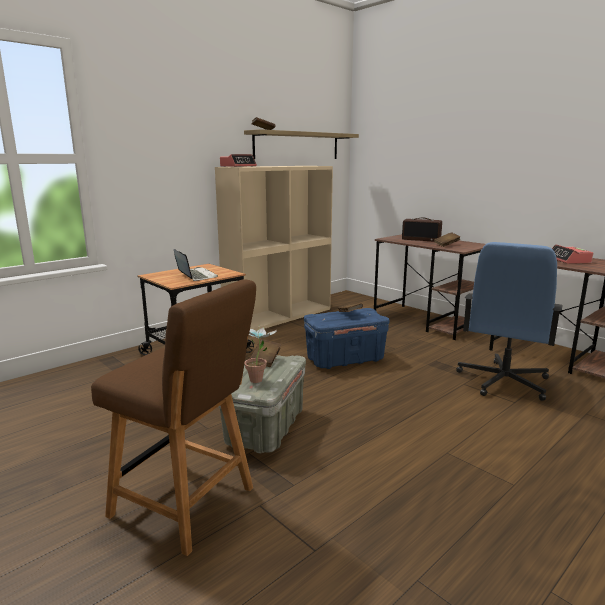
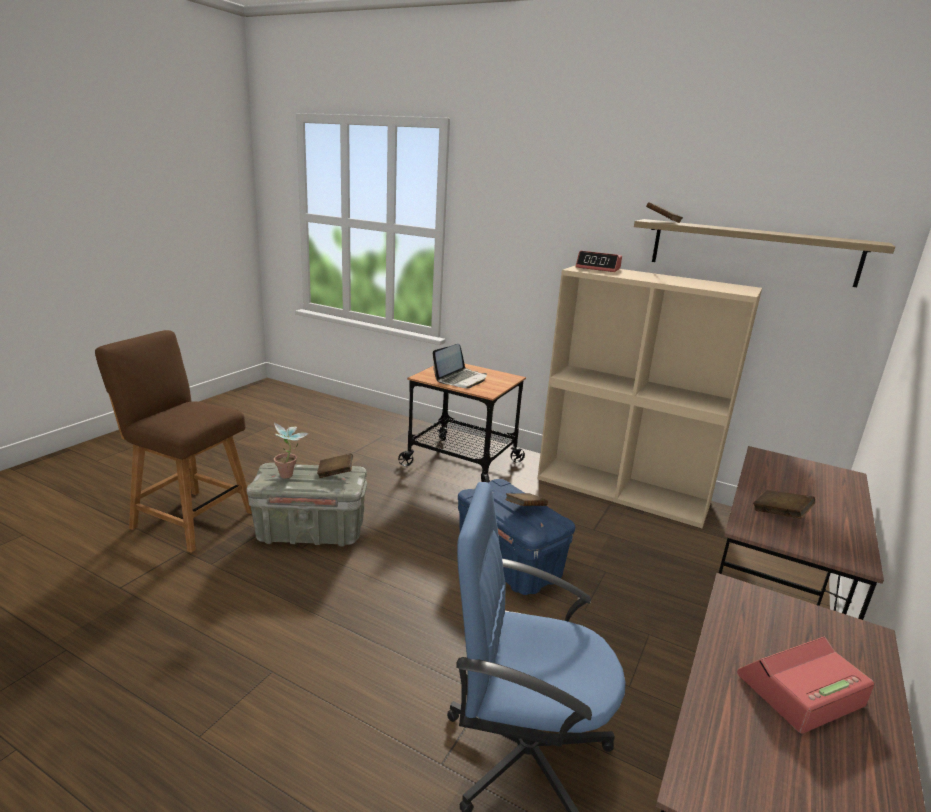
camera: 70 degrees right, 5 degrees up
brown chair [91,279,256,556] -> brown chair turned 105 degrees clockwise [95,330,252,553]
radio [402,217,442,241] -> none

